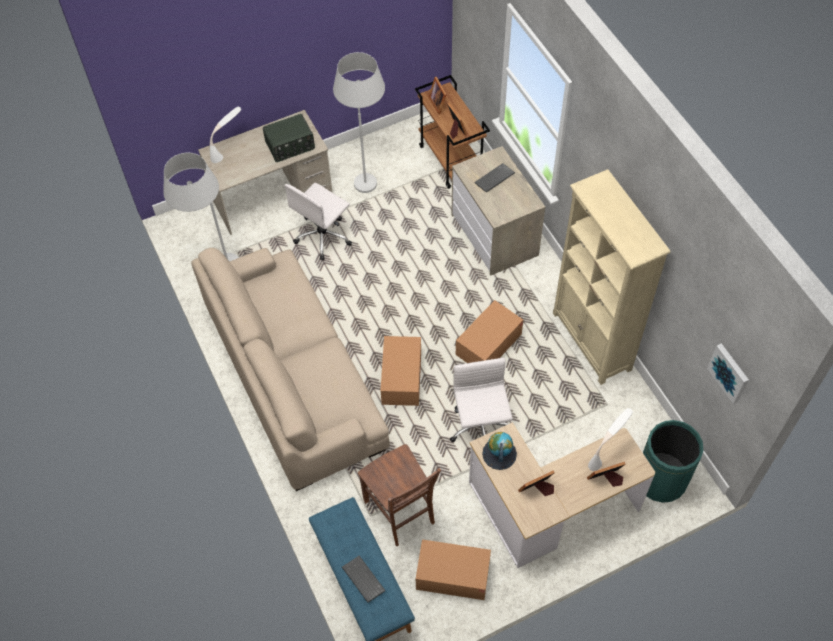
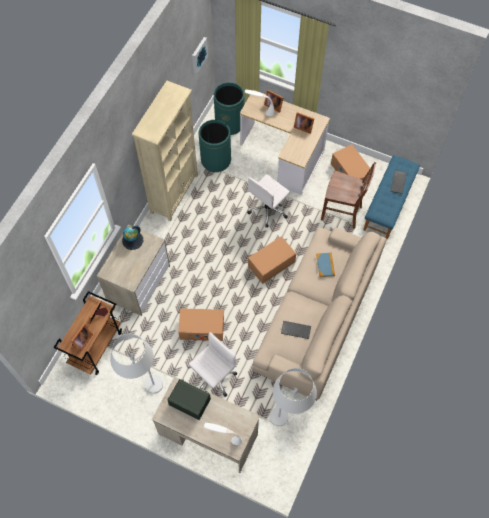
camera: 130 degrees left, 5 degrees up
white office chair [284,183,352,260] -> white office chair turned 45 degrees counterclockwise [189,332,237,397]
brown chair [358,444,441,546] -> brown chair turned 90 degrees clockwise [321,162,376,229]
cardboard box [456,300,523,363] -> cardboard box moved to [178,308,224,341]
keyboard [474,163,515,193] -> keyboard moved to [281,321,311,339]
globe [482,432,517,470] -> globe moved to [122,226,143,250]
none -> green trash can [198,120,231,172]
none -> book [316,253,335,277]

